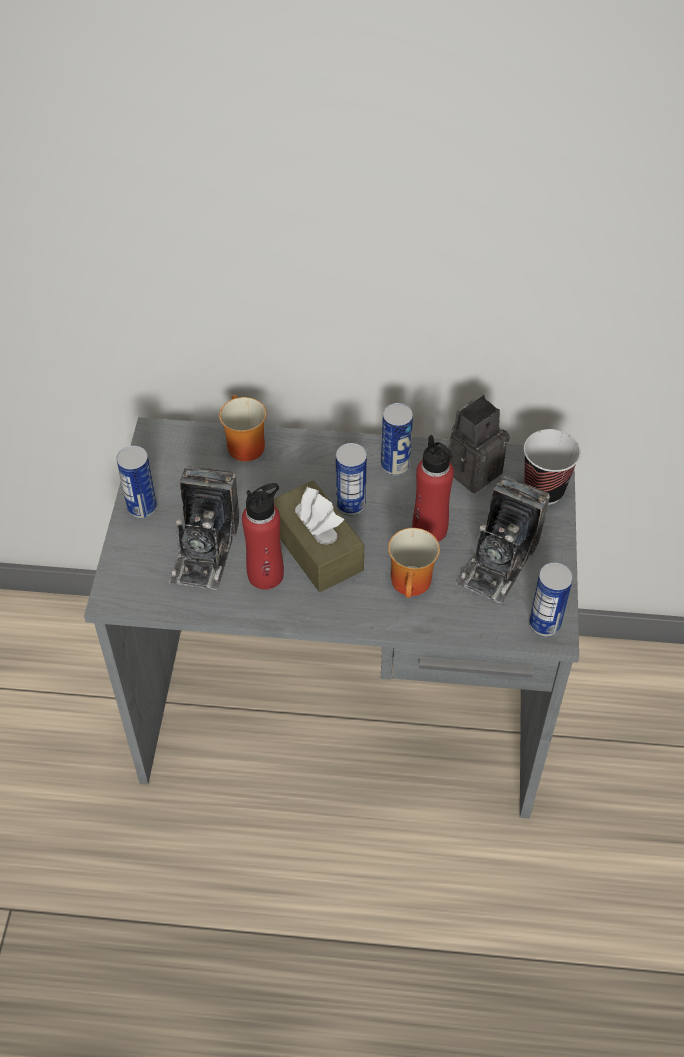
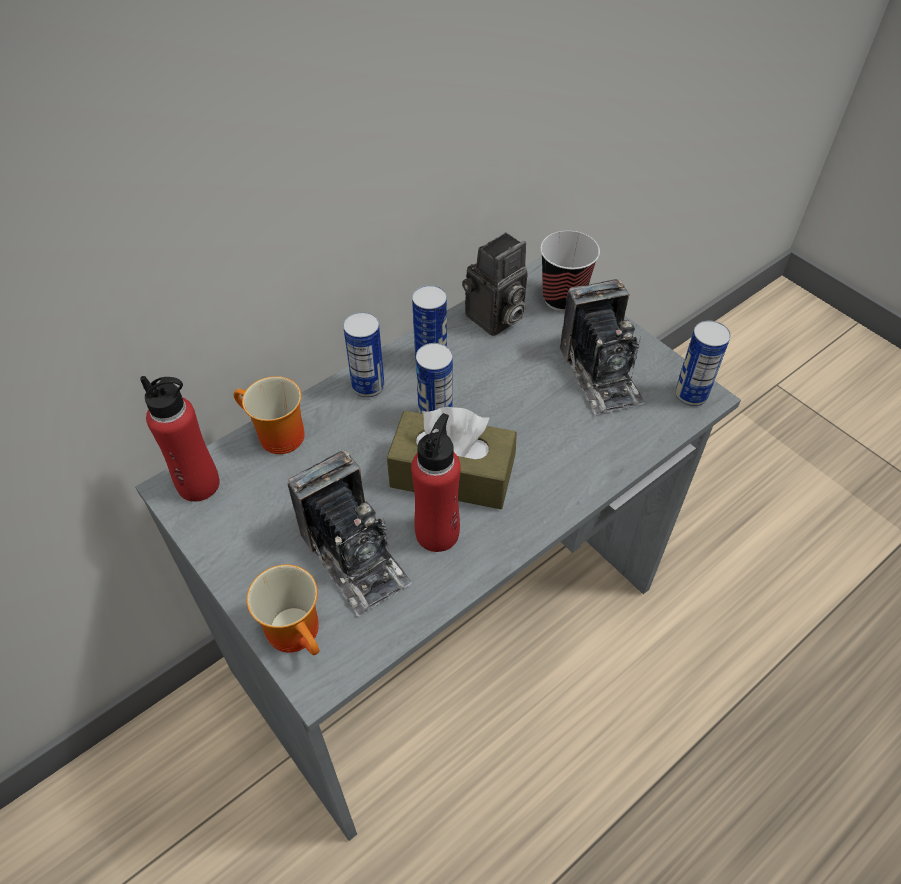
camera: 45 degrees left, 0 degrees up
can [116,446,157,519] -> can moved to [343,312,385,398]
mug [388,528,440,598] -> mug moved to [247,565,319,655]
red bottle [412,435,454,542] -> red bottle moved to [140,376,220,502]
camera [448,394,510,493] -> camera turned 135 degrees counterclockwise [462,232,528,336]

